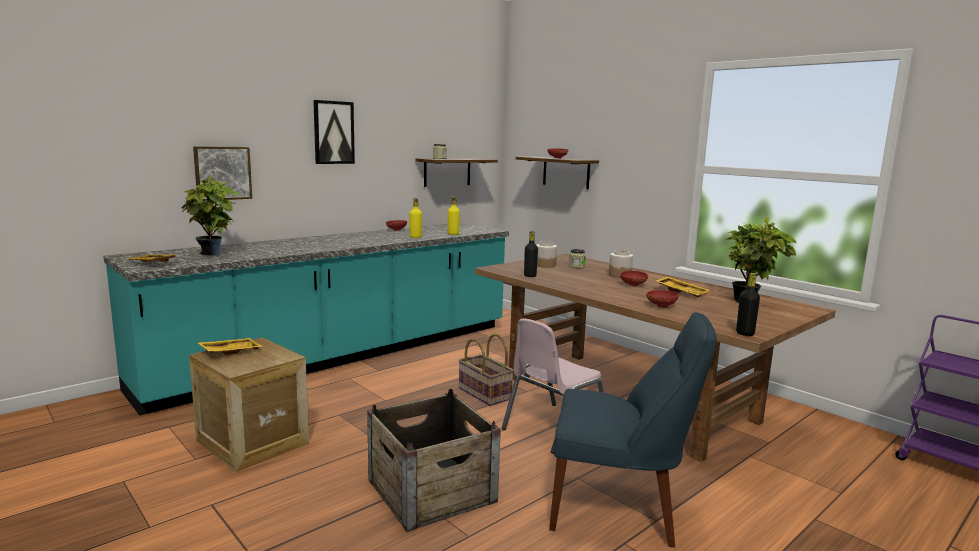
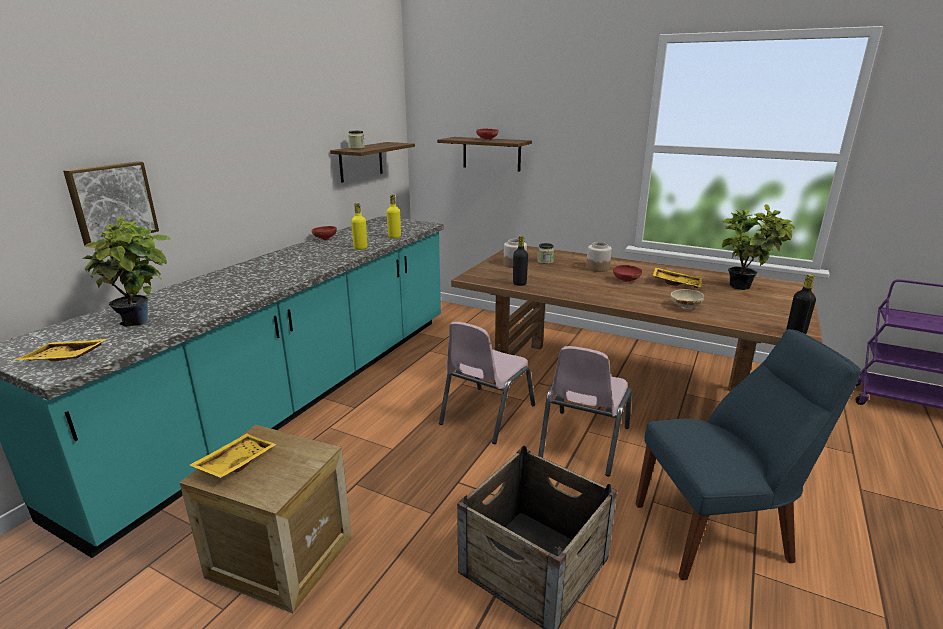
camera: 20 degrees left, 10 degrees up
picture [313,100,355,164] -> none
basket [458,334,514,406] -> pink chair [439,322,535,444]
red bowl [646,290,679,308] -> beige bowl [670,289,704,309]

